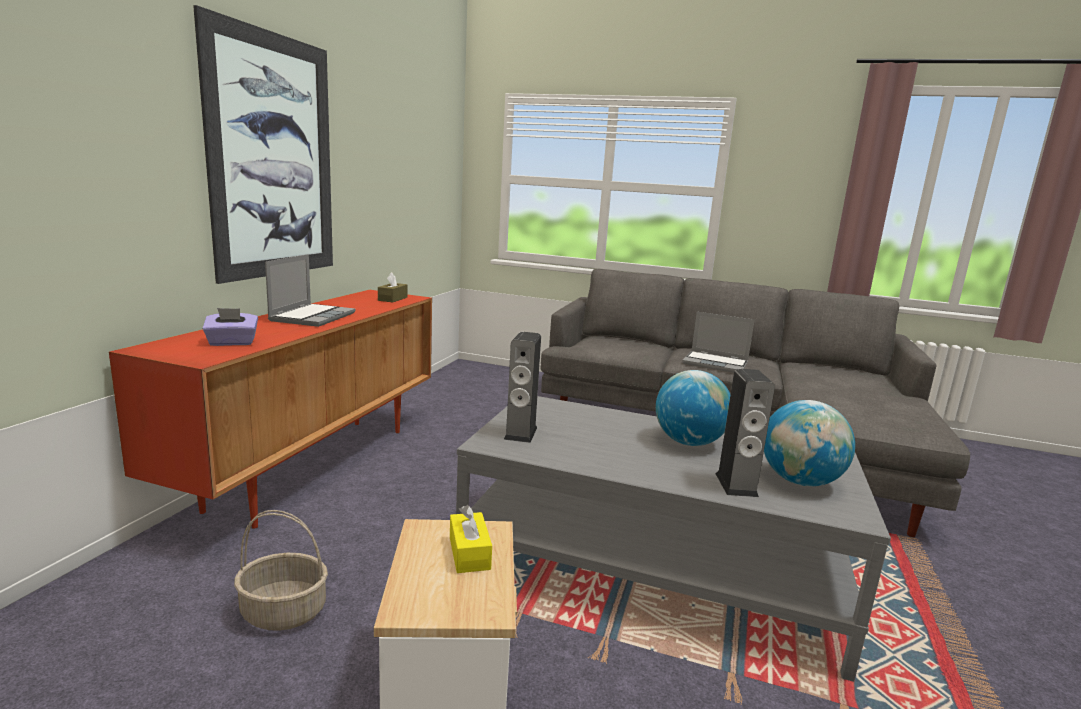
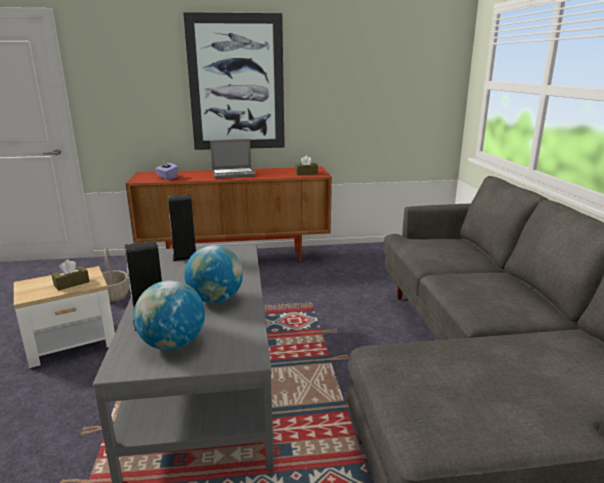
camera: 65 degrees right, 5 degrees up
yellow tissue box [450,505,492,573] -> brown tissue box [52,260,90,291]
laptop [682,311,755,373] -> none

